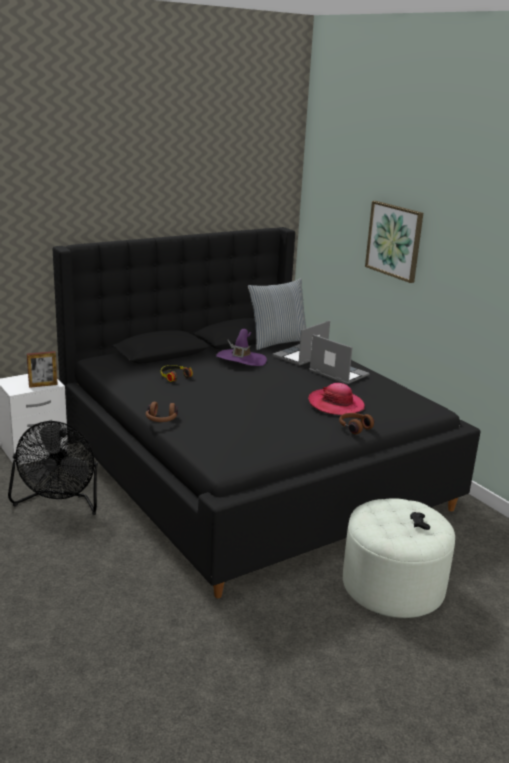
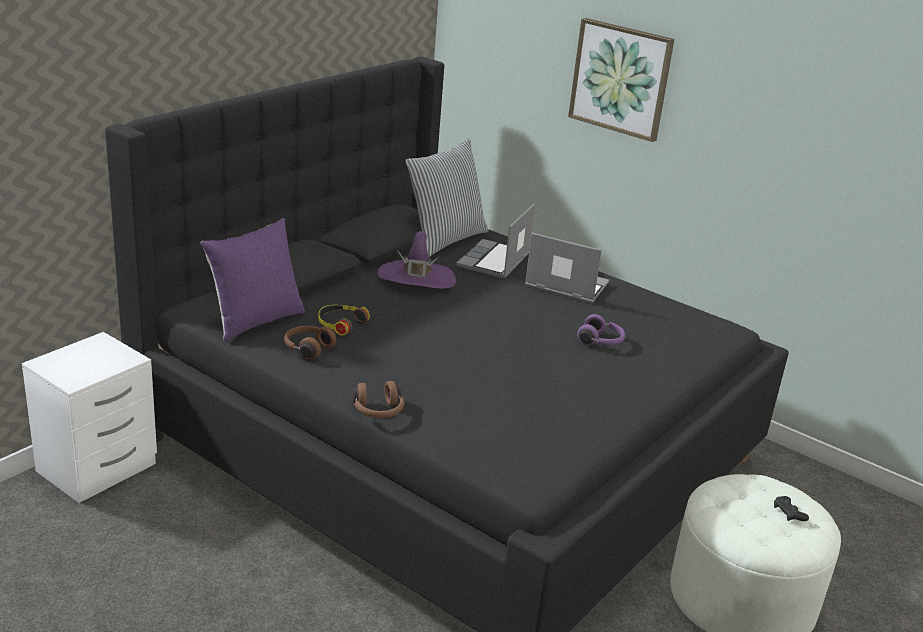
camera: 20 degrees left, 5 degrees up
black fan [8,421,98,515] -> none
picture frame [27,351,58,388] -> none
hat [308,383,365,415] -> purple headphones [577,314,625,345]
brown headphones [339,413,374,434] -> brown headphones moved to [284,326,336,359]
none -> purple pillow [201,218,305,341]

